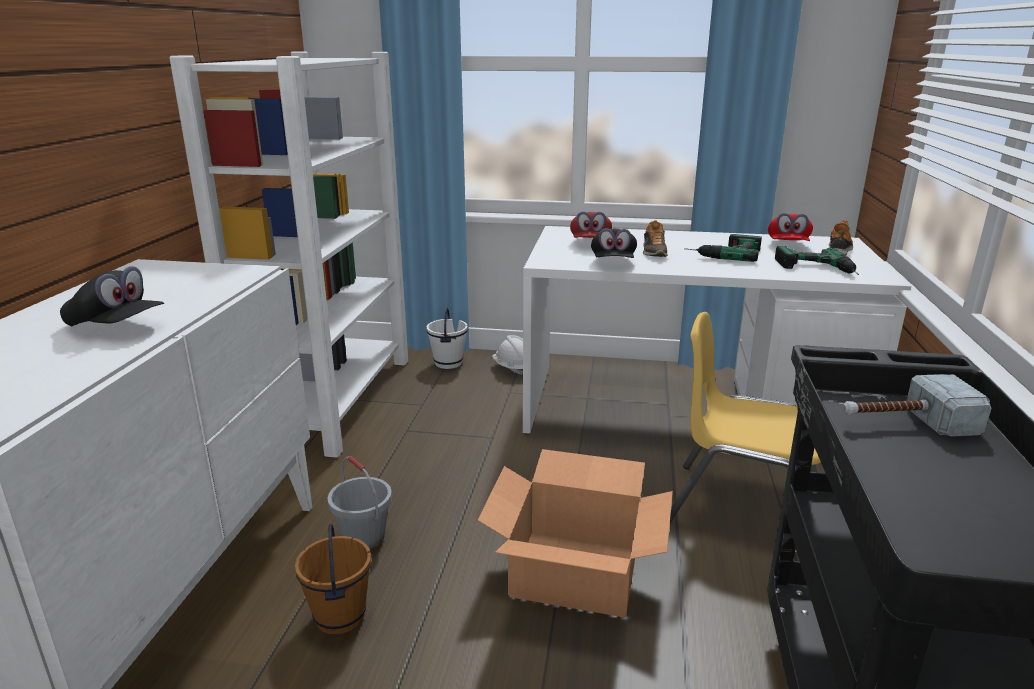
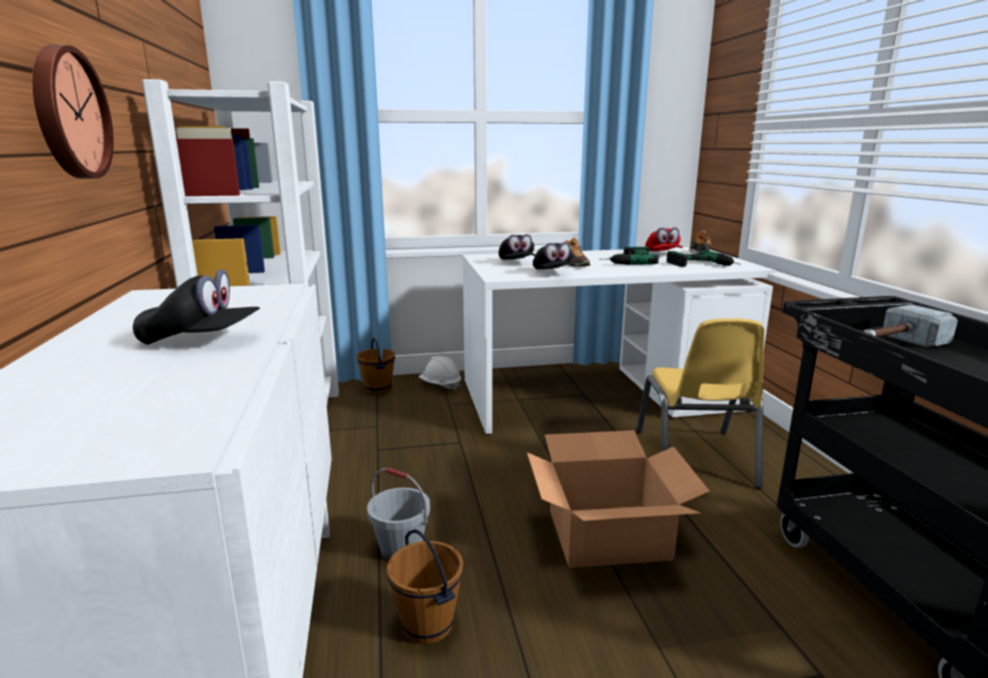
camera: 20 degrees left, 5 degrees down
white bucket [426,308,468,369] -> brown bucket [357,338,395,394]
red cap [570,211,612,238] -> black cap [499,234,536,259]
yellow chair [670,312,821,523] -> yellow chair turned 90 degrees counterclockwise [636,318,764,489]
none -> wall clock [32,45,114,179]

